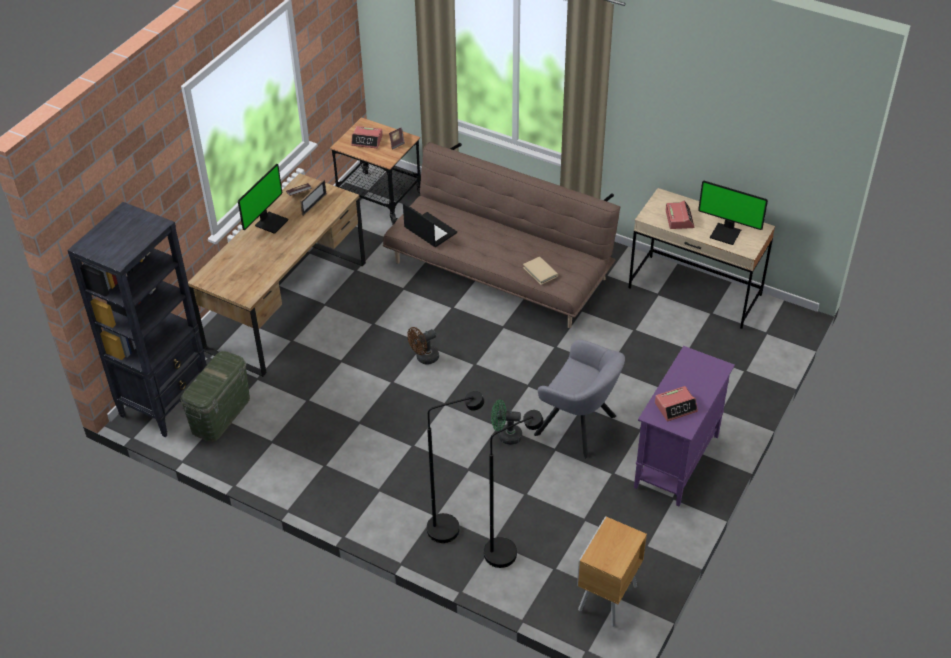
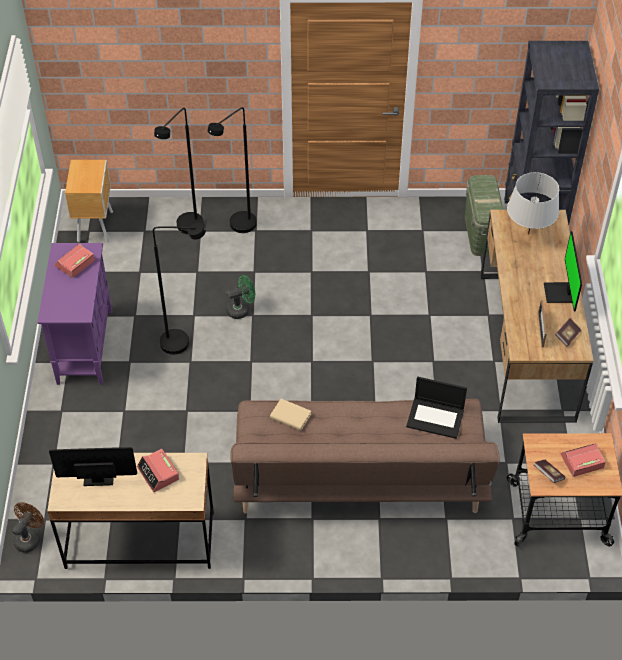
camera: 150 degrees right, 5 degrees up
brown fan [407,327,439,364] -> brown fan moved to [12,502,44,553]
grey armchair [534,340,625,458] -> black floor lamp [153,223,206,355]
none -> grey table lamp [507,172,559,234]

